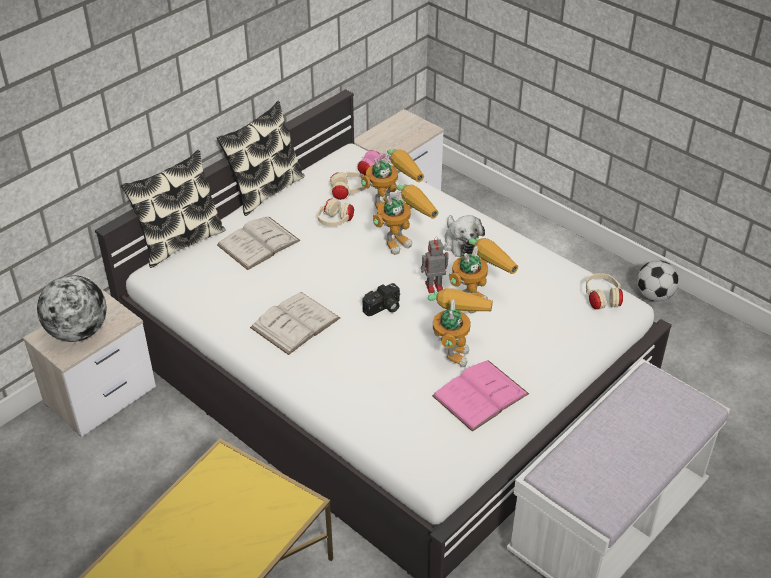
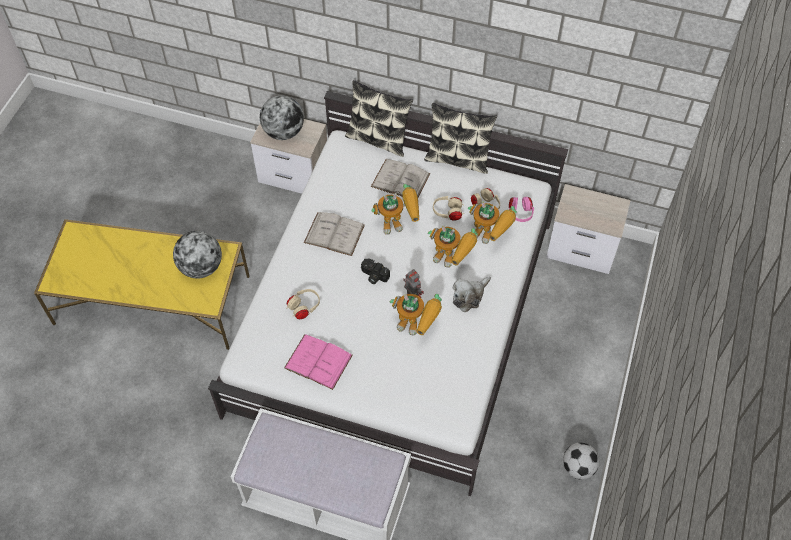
camera: 65 degrees right, 15 degrees up
toy robot [428,288,493,367] -> toy robot moved to [371,184,419,235]
beige headphones [586,273,623,310] -> beige headphones moved to [286,289,320,319]
none -> globe [173,231,222,279]

